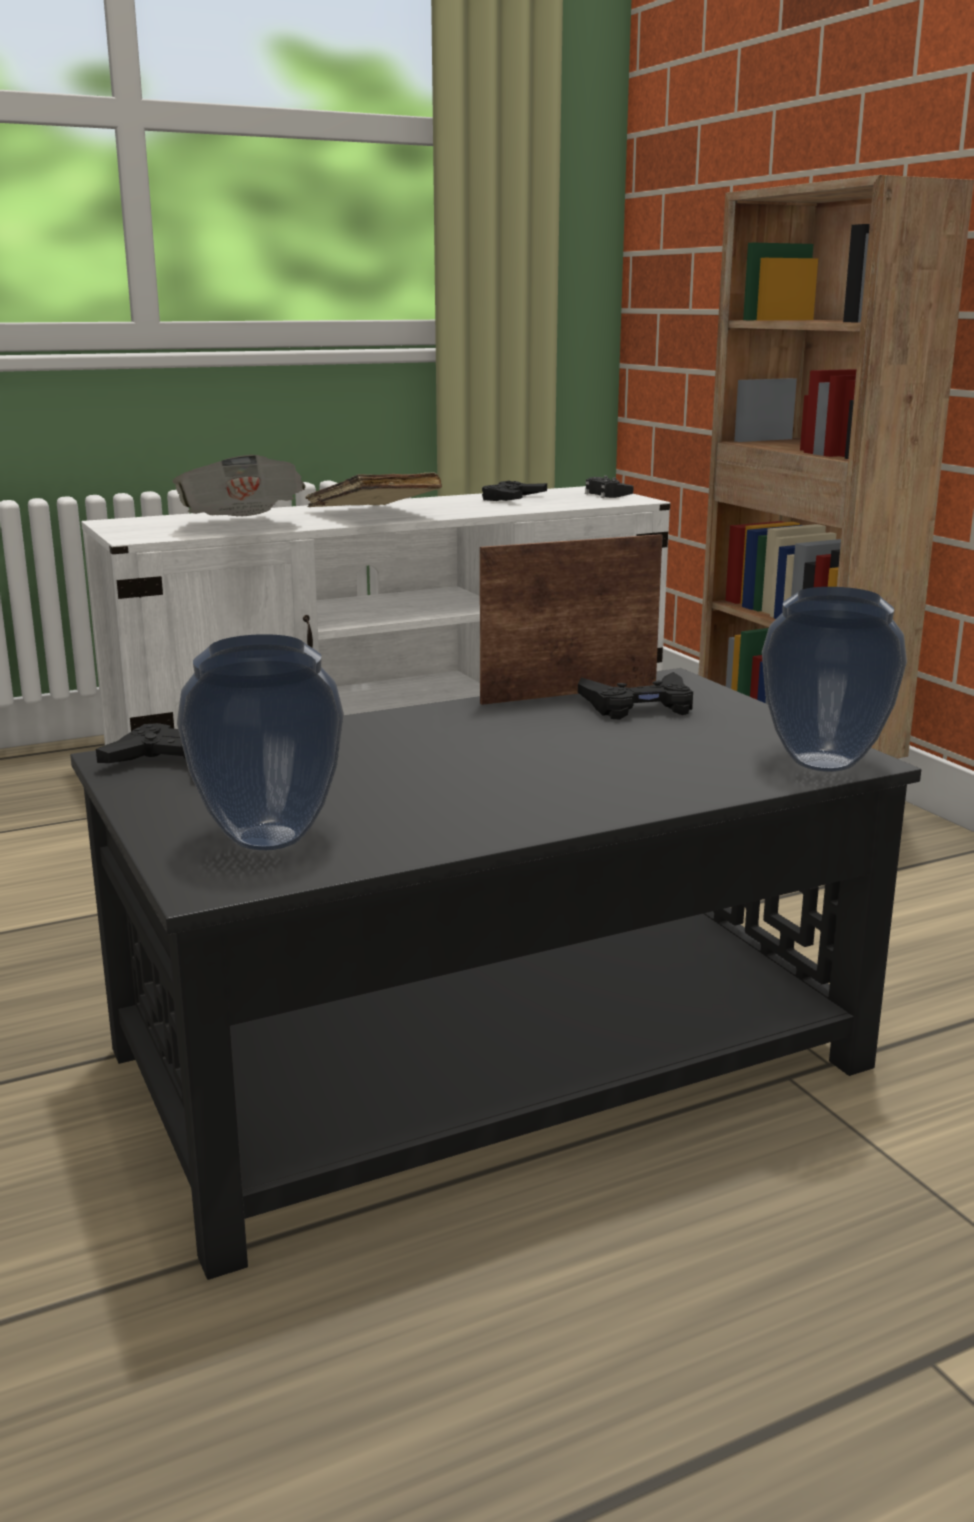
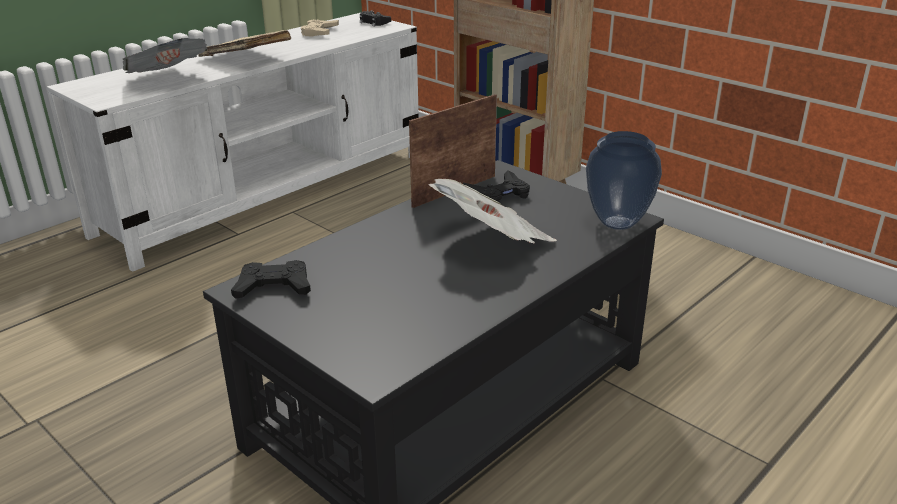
camera: 20 degrees left, 10 degrees up
vase [177,634,344,851] -> none
black game controller [482,480,547,501] -> beige game controller [301,19,339,37]
none -> newspaper [428,179,557,243]

